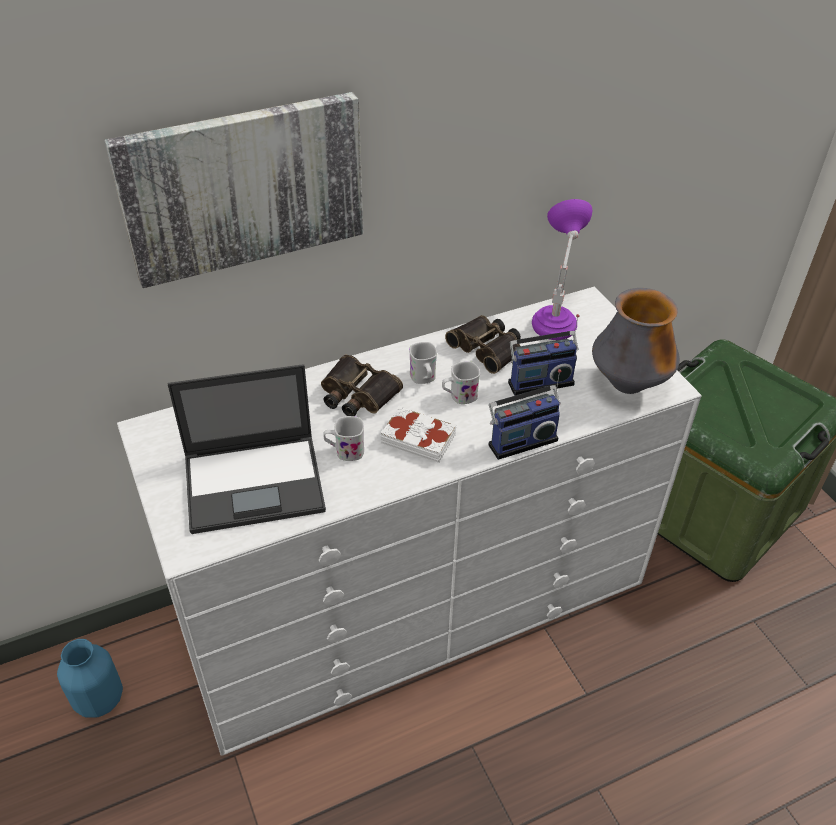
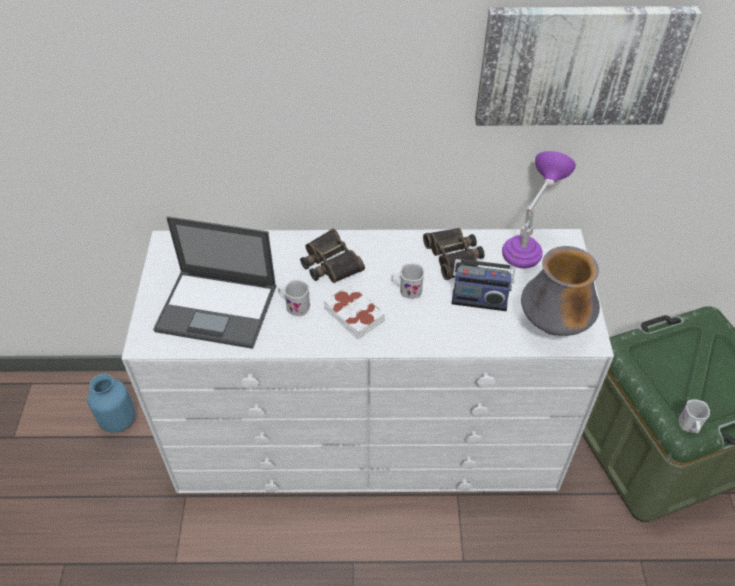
camera: 25 degrees right, 5 degrees up
picture [104,92,363,288] -> picture moved to [475,6,702,126]
white mug [409,342,437,384] -> white mug moved to [679,400,710,433]
radio [489,369,561,460] -> none

